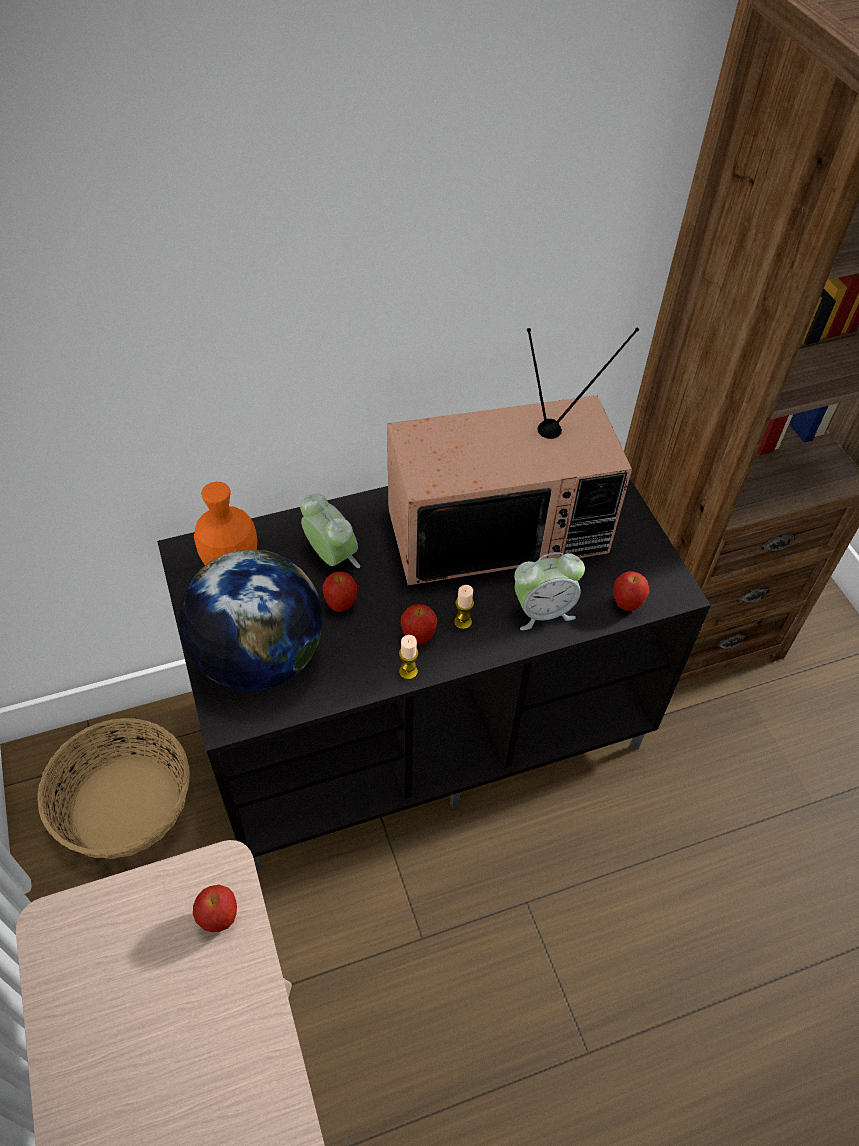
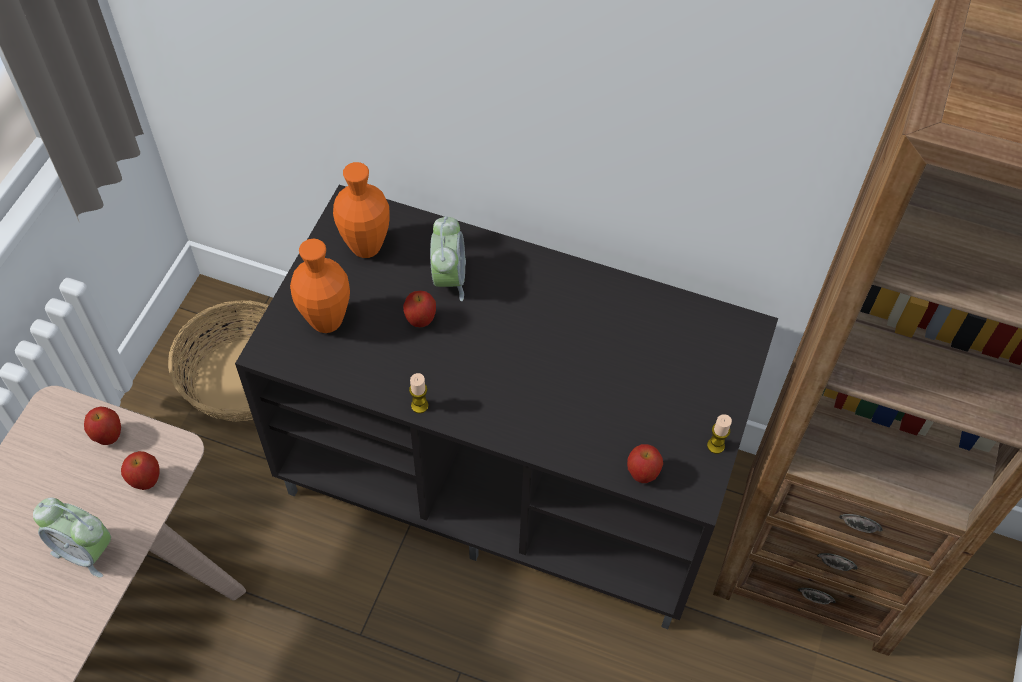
camera: 40 degrees right, 5 degrees up
globe [178,549,322,691] -> orange vase [290,239,350,333]
television [387,328,639,586] -> none
apple [400,604,438,644] -> apple moved to [84,406,121,445]
candle [454,585,474,630] -> candle moved to [707,414,732,454]
alarm clock [514,552,585,630] -> alarm clock moved to [33,498,111,578]

